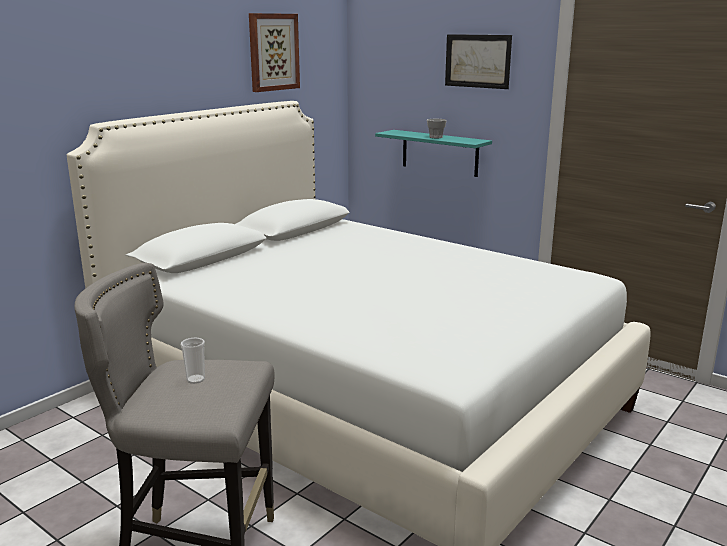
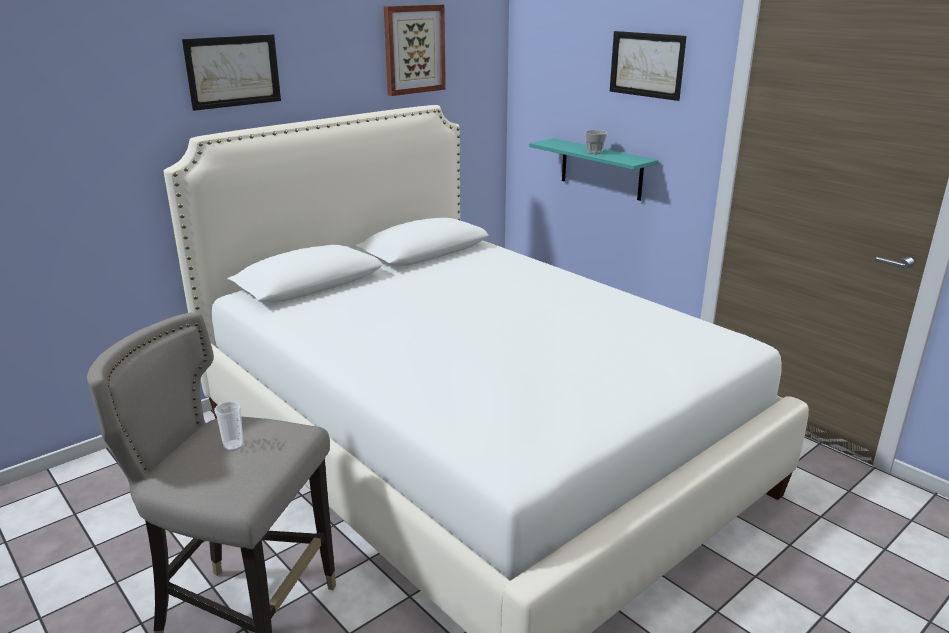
camera: 10 degrees right, 5 degrees up
none -> picture [182,34,281,111]

